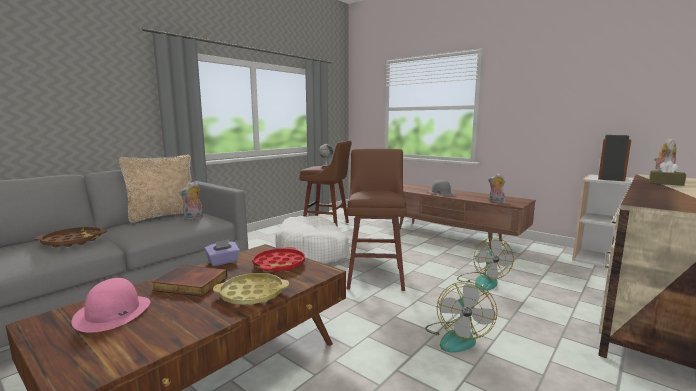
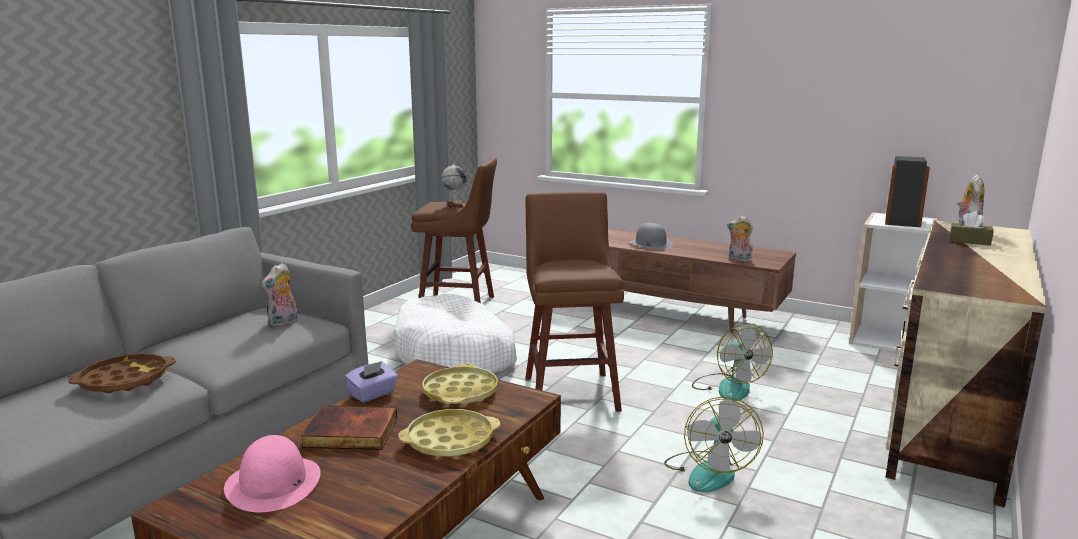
camera: 10 degrees left, 5 degrees up
beige pillow [119,154,192,223] -> none
red tray [253,247,305,272] -> yellow tray [422,364,498,405]

